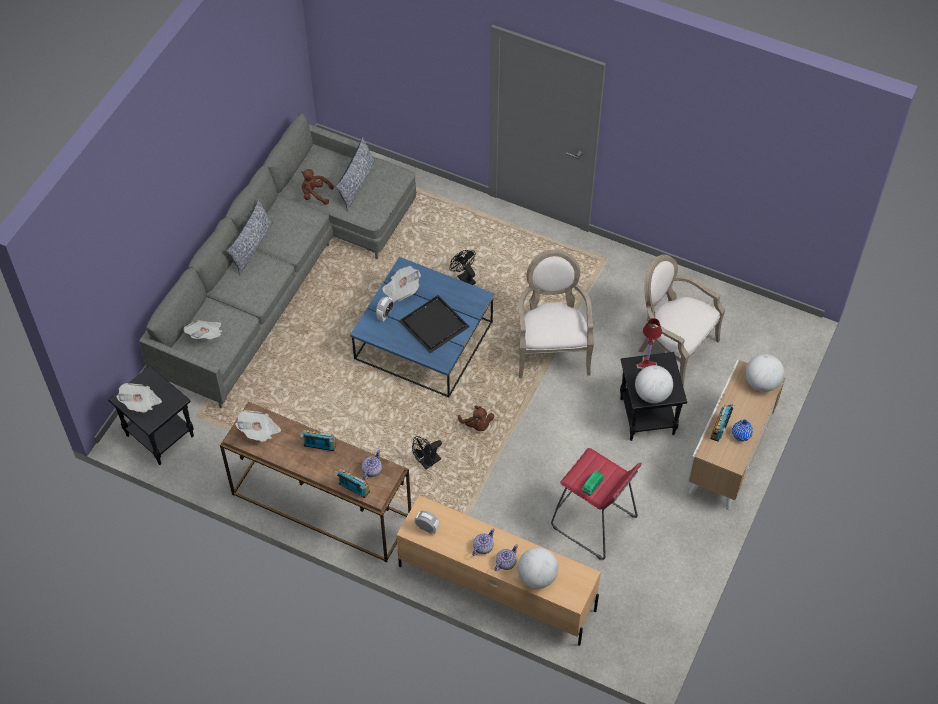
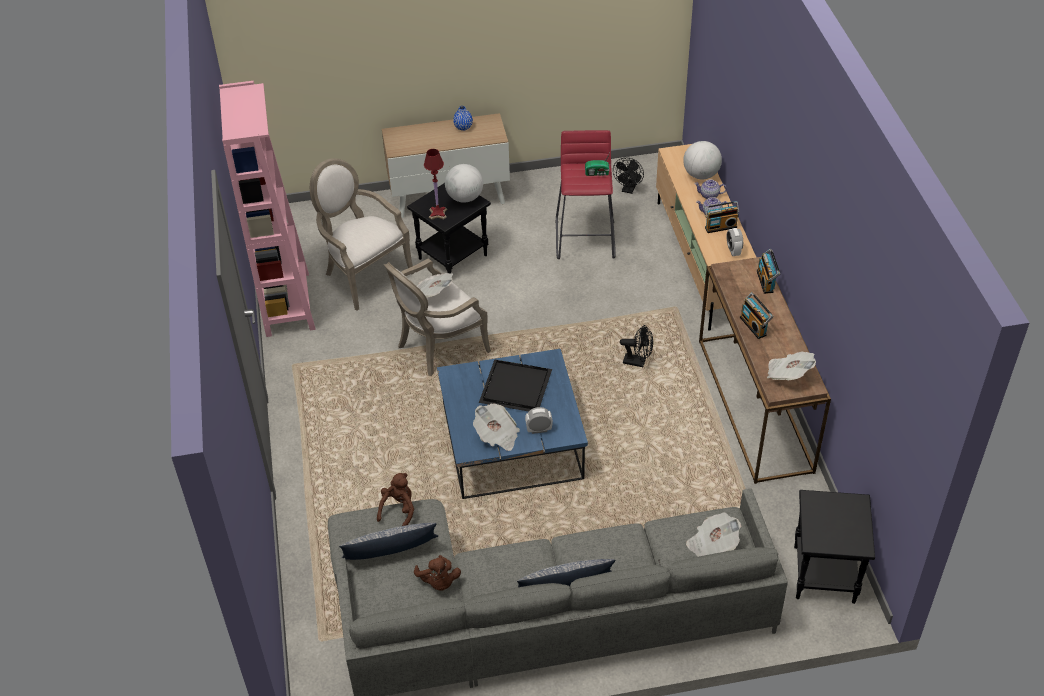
camera: 125 degrees left, 10 degrees down
newspaper [116,383,162,413] -> newspaper moved to [417,273,453,297]
teapot [362,450,382,480] -> none
black fan [449,250,476,285] -> black fan moved to [613,158,644,194]
brown plush toy [458,405,494,431] -> brown plush toy moved to [377,473,414,526]
armchair [638,255,725,387] -> armchair turned 135 degrees clockwise [310,158,414,311]
radio [710,404,734,442] -> radio moved to [704,201,739,233]
globe [746,354,784,392] -> none
none -> pink bookcase [219,81,316,337]

